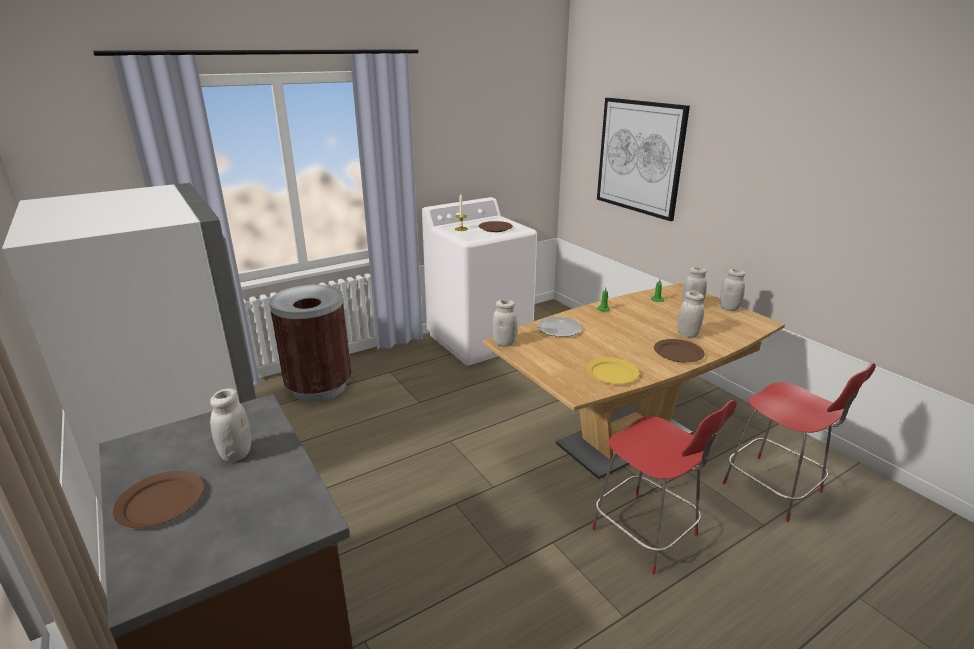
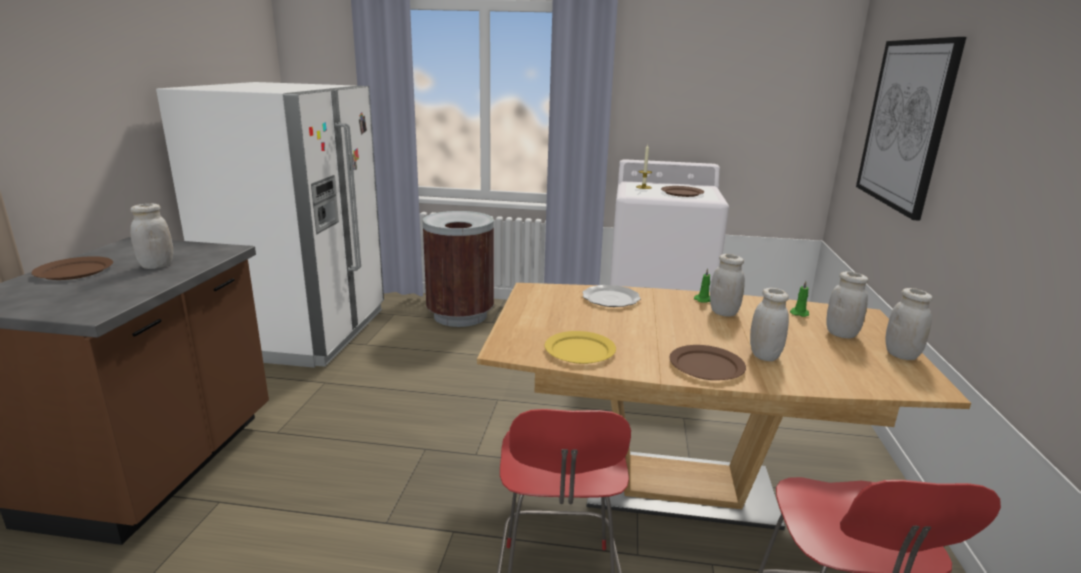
camera: 40 degrees right, 5 degrees down
white jar [493,299,517,346] -> white jar moved to [710,254,745,317]

